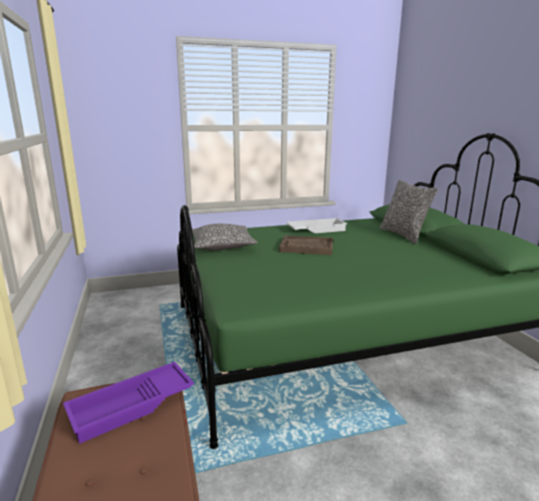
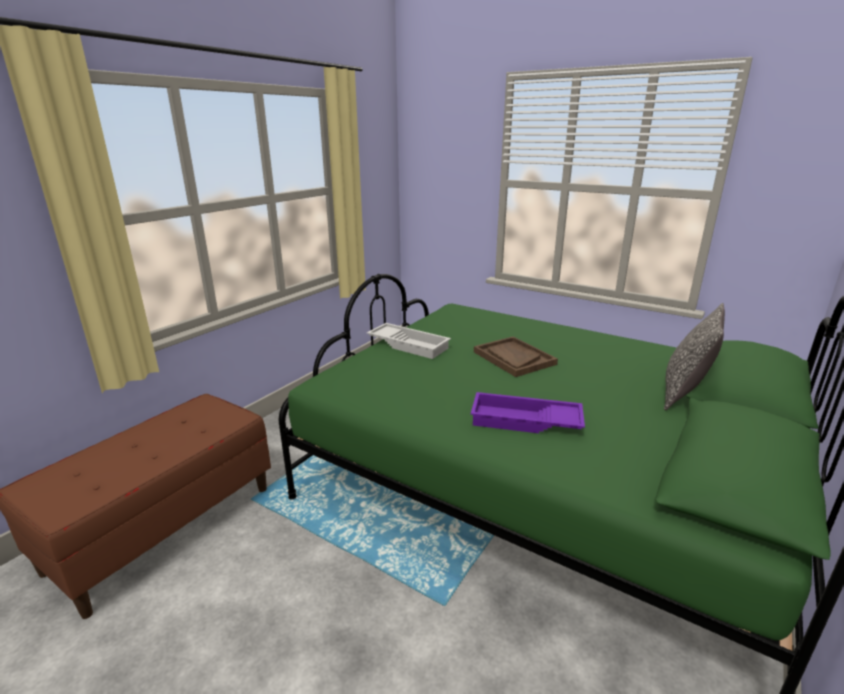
camera: 50 degrees right, 5 degrees up
purple tray [63,362,194,444] -> purple tray moved to [471,392,585,433]
pillow [192,224,258,250] -> none
white tray [286,218,347,233] -> white tray moved to [367,323,451,359]

